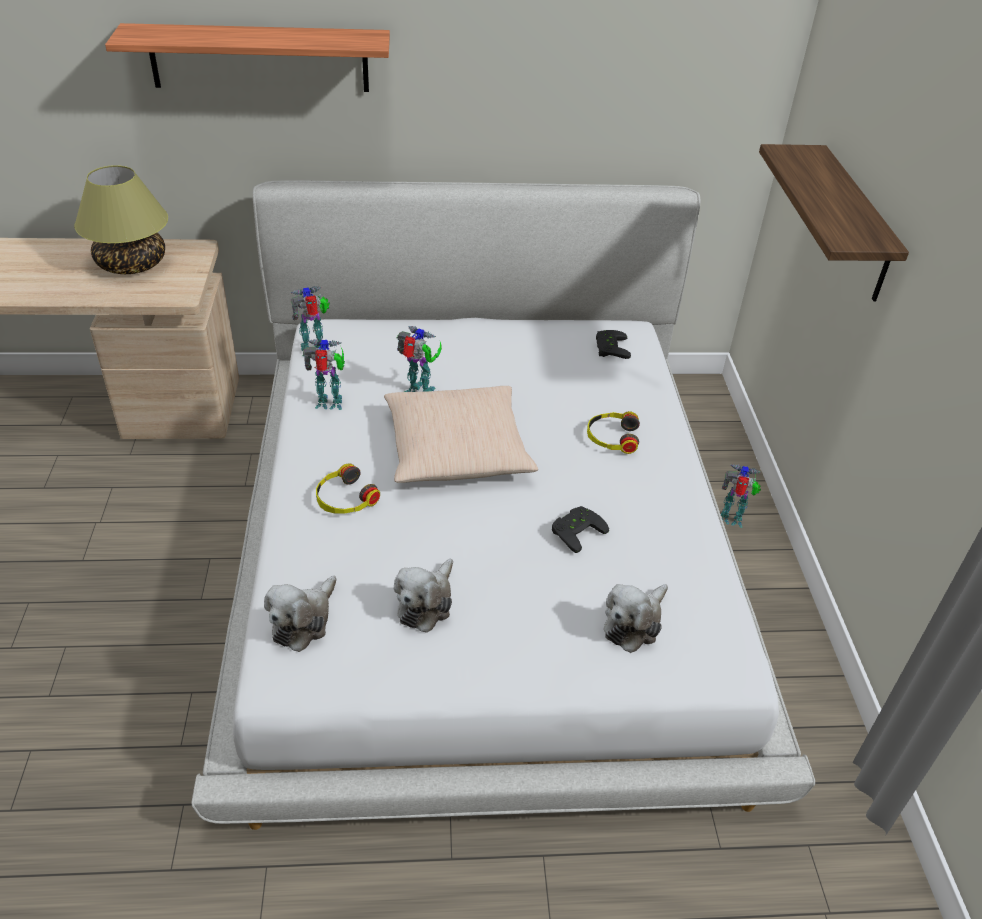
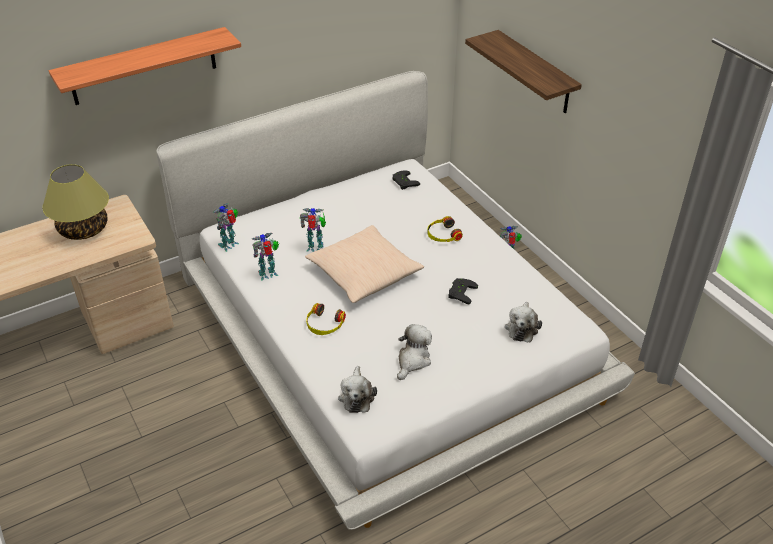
camera: 25 degrees left, 0 degrees up
plush toy [394,558,453,633] -> plush toy turned 150 degrees counterclockwise [397,324,432,380]

